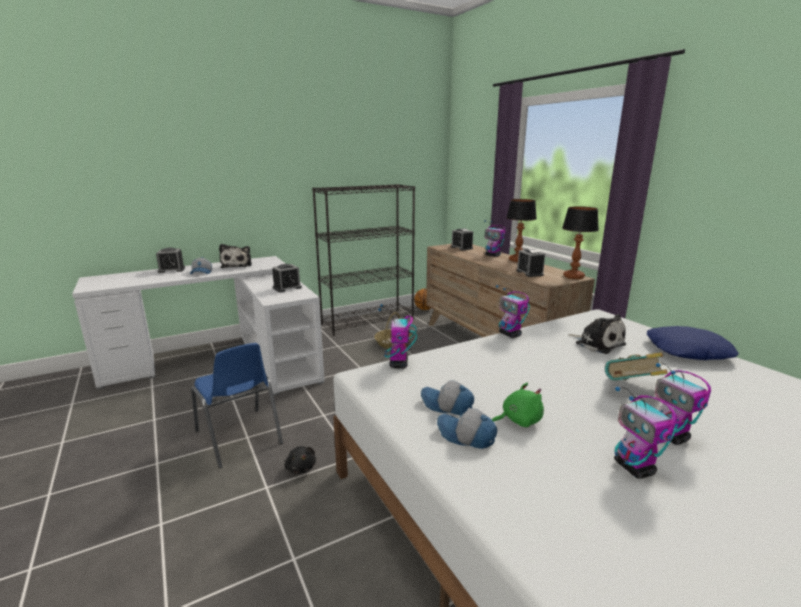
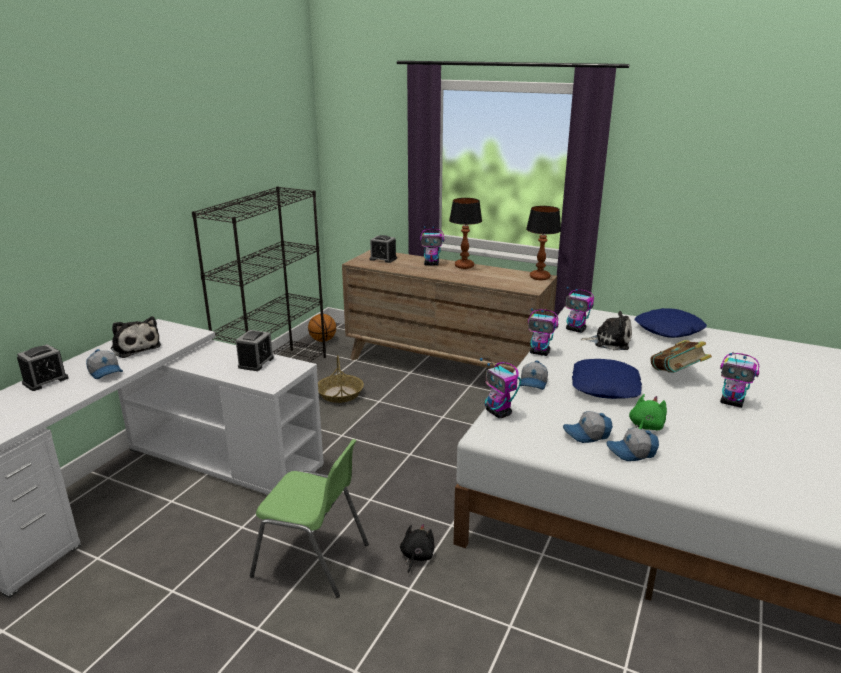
camera: 35 degrees left, 5 degrees up
blue chair [191,343,283,469] -> green chair [250,439,369,598]
black plush toy [285,446,316,474] -> black plush toy turned 90 degrees counterclockwise [400,524,434,573]
alarm clock [517,249,545,277] -> none
toy robot [614,387,677,479] -> toy robot moved to [565,286,594,333]
none -> cap [520,360,548,390]
none -> blue pillow [572,359,642,399]

